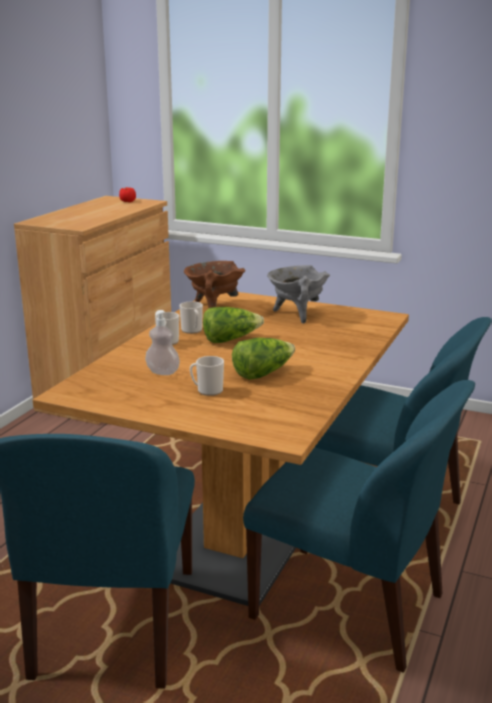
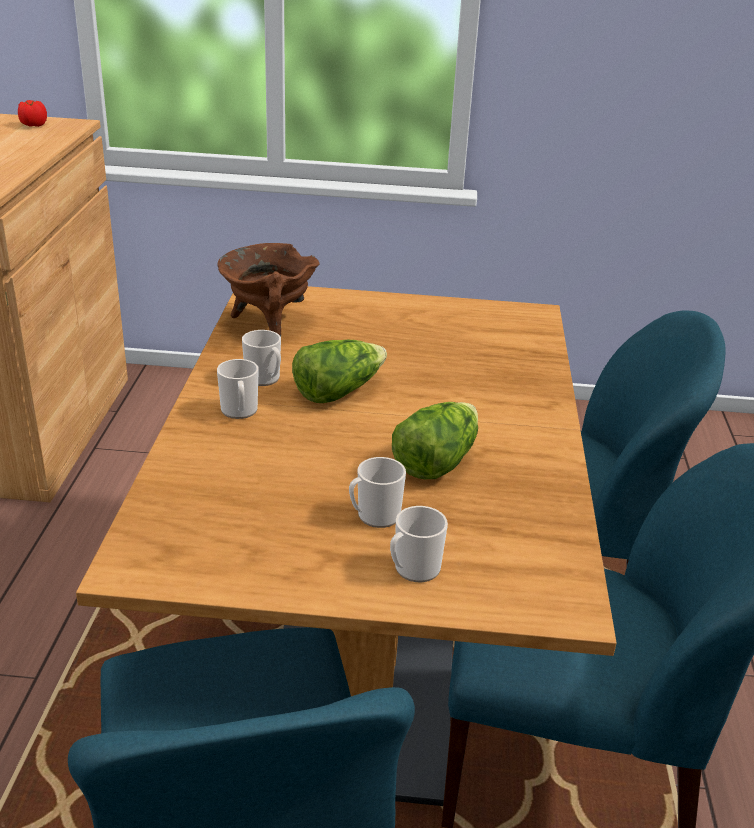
camera: 20 degrees left, 10 degrees up
soap dispenser [145,310,180,375] -> none
grey cooking pot [267,265,330,324] -> none
none -> mug [390,506,448,582]

